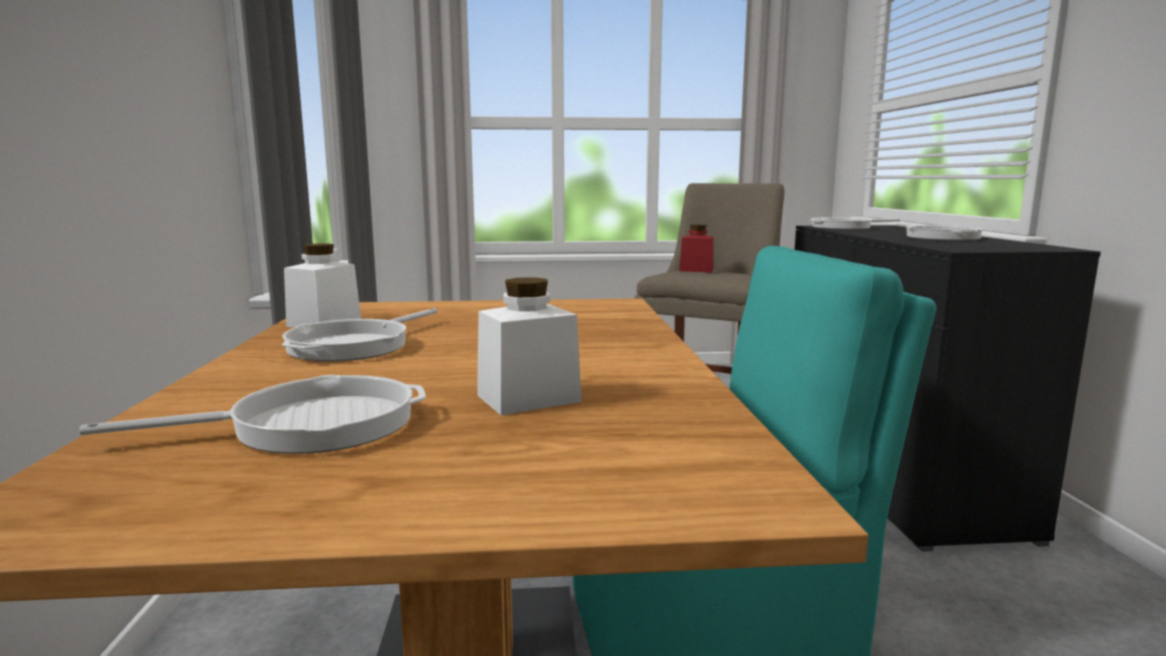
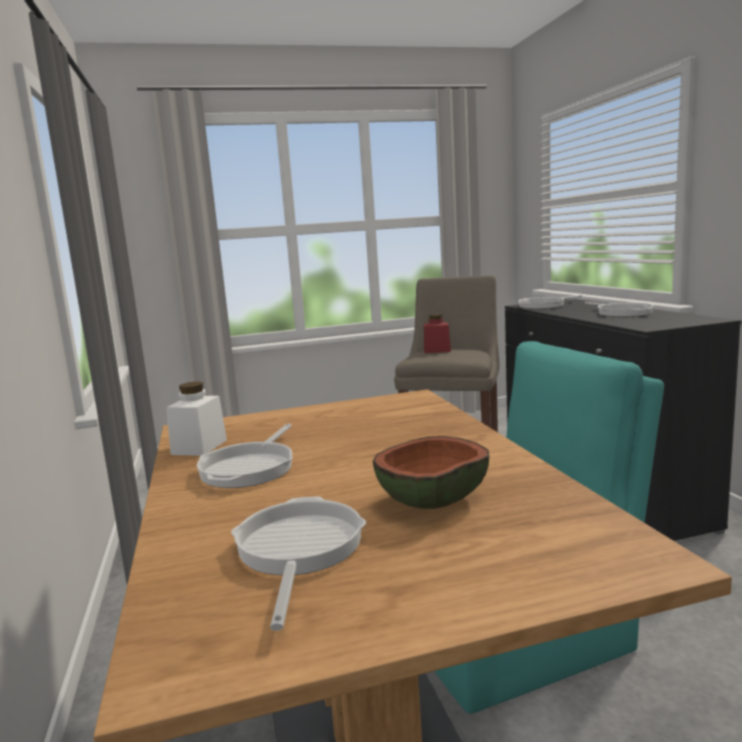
camera: 10 degrees left, 0 degrees up
frying pan [79,375,426,454] -> frying pan turned 60 degrees counterclockwise [231,497,366,631]
white jar [477,277,582,415] -> bowl [373,436,489,509]

